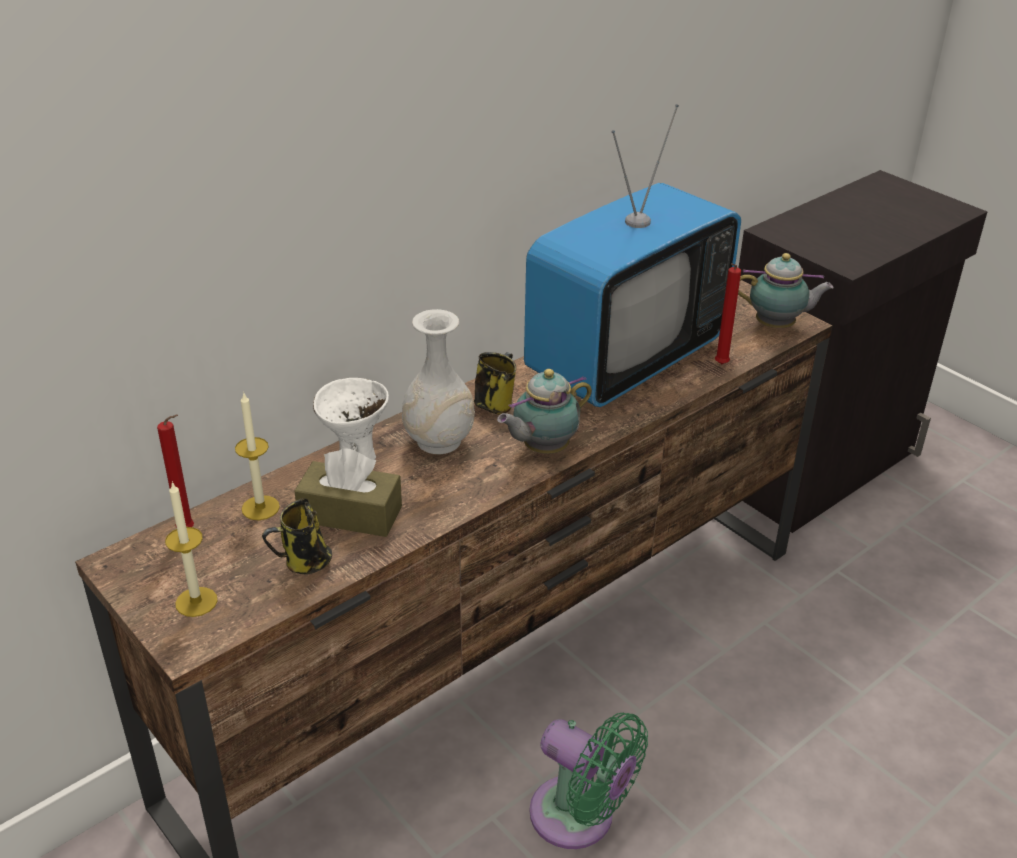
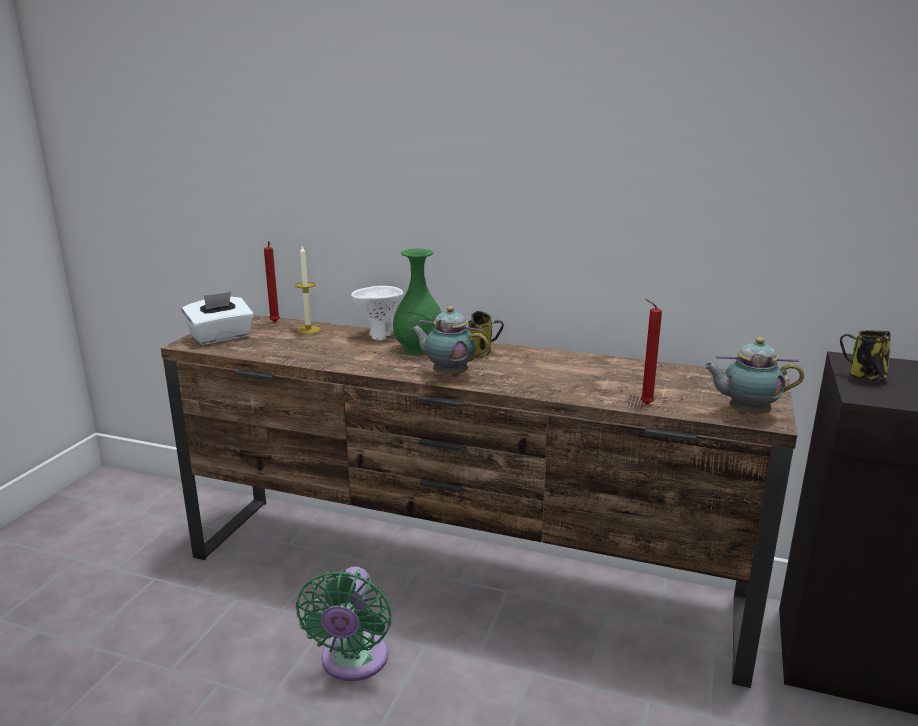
camera: 60 degrees right, 15 degrees down
candle [165,481,218,617] -> white tissue box [182,292,254,345]
mug [262,498,332,574] -> mug moved to [840,330,891,381]
brown tissue box [295,448,402,537] -> none
white vase [402,309,475,454] -> green vase [393,249,442,355]
television [524,104,741,407] -> none
teapot [738,253,834,328] -> teapot turned 120 degrees clockwise [703,337,804,415]

